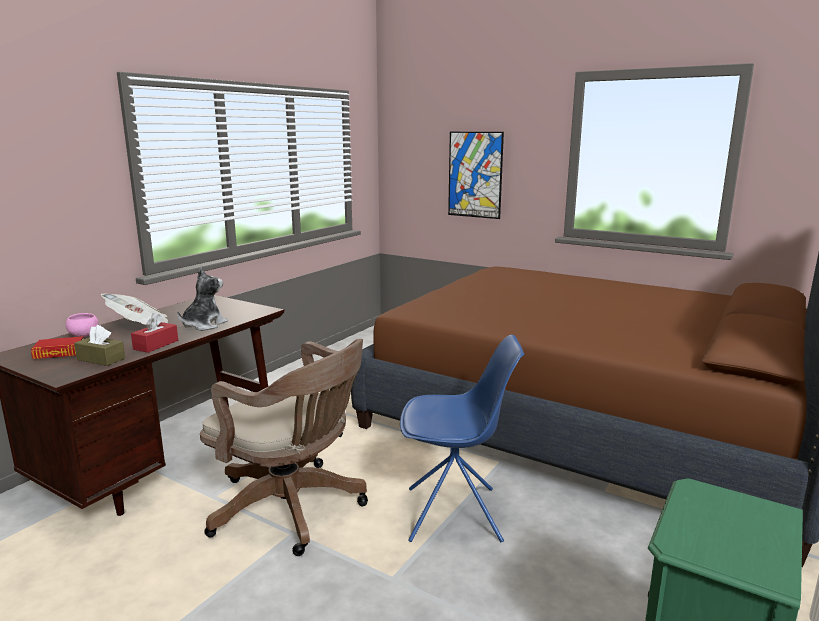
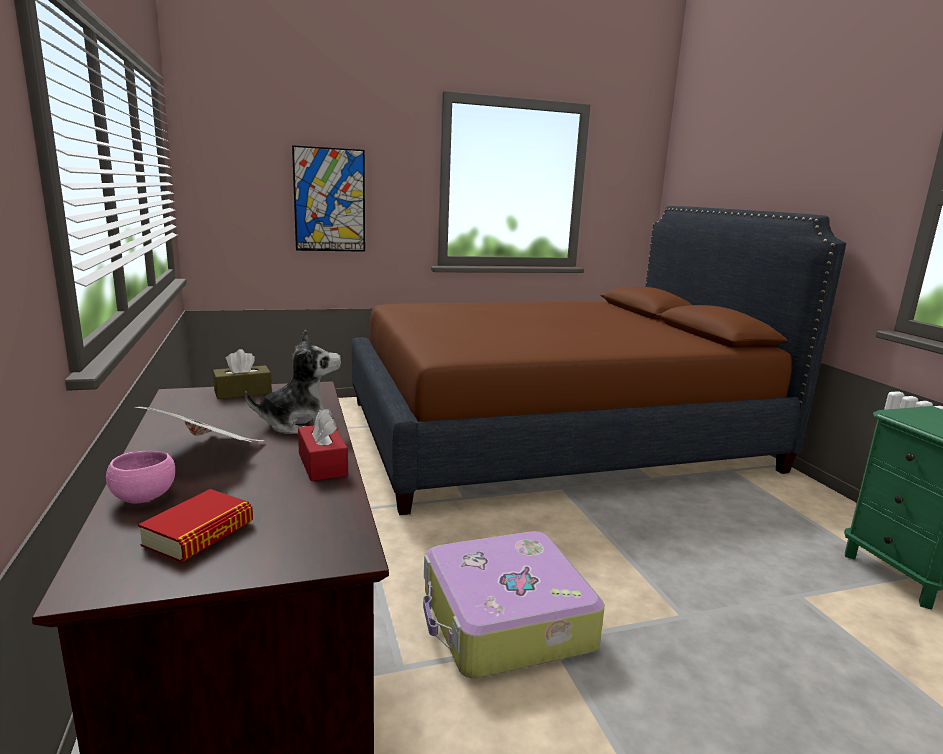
camera: 50 degrees left, 0 degrees up
brown tissue box [74,325,125,366] -> brown tissue box moved to [213,349,272,399]
plush toy [177,267,228,331] -> plush toy turned 90 degrees clockwise [245,329,341,434]
brown office chair [200,339,368,556] -> suitcase [423,531,605,678]
blue chair [400,335,524,542] -> none

